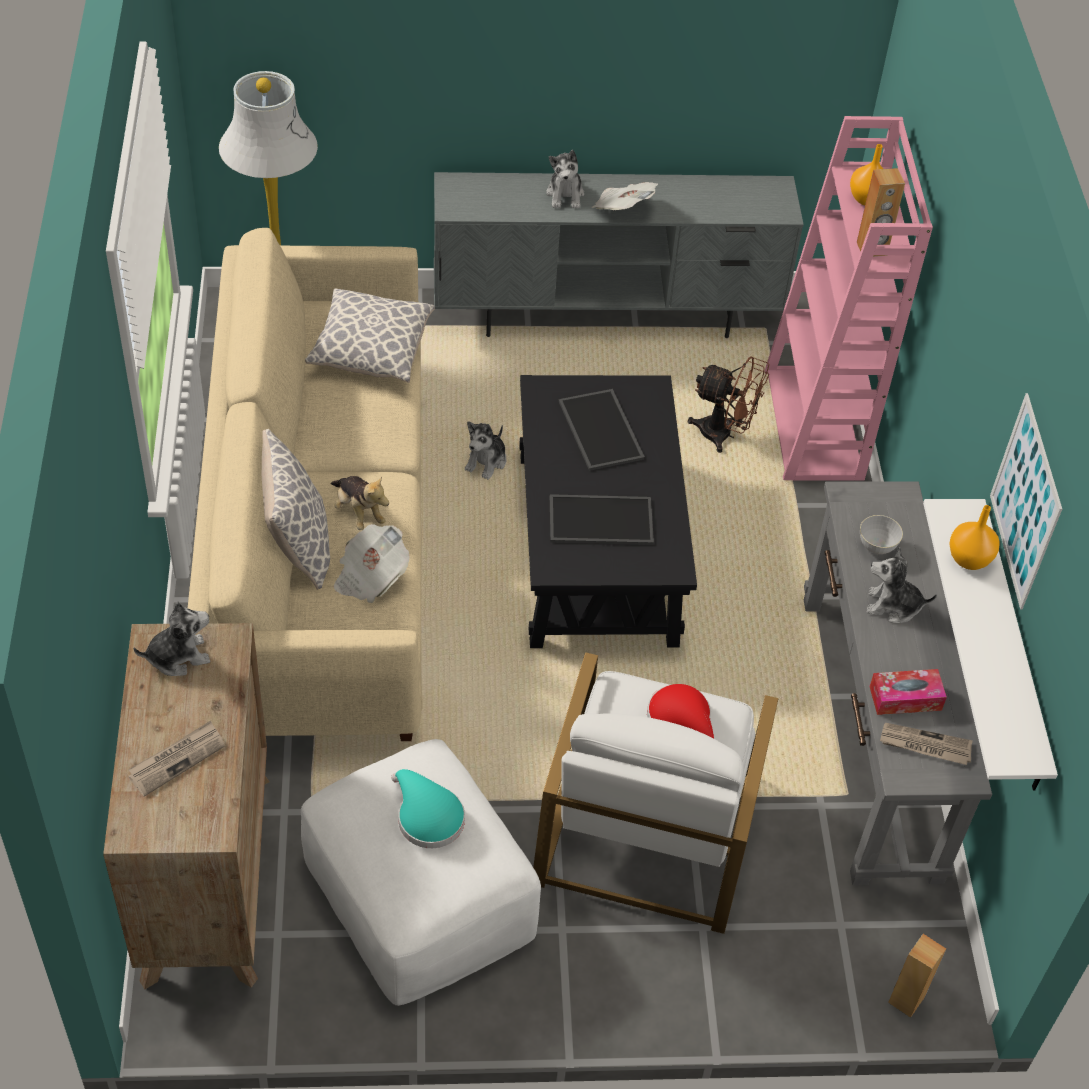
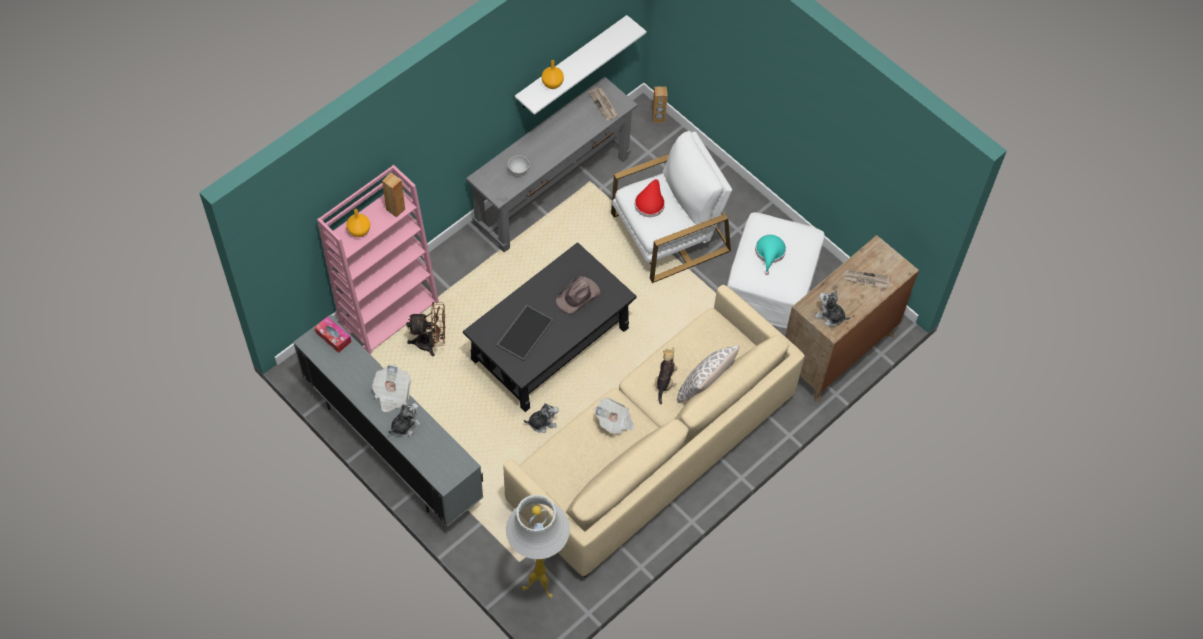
camera: 130 degrees left, 10 degrees up
pillow [305,288,435,383] -> none
newspaper [334,524,410,603] -> newspaper moved to [594,398,635,435]
tray [550,494,654,545] -> brown hat [556,276,600,314]
brown fan [688,356,769,453] -> brown fan turned 105 degrees clockwise [406,302,445,356]
plush toy [866,547,937,623] -> none
tissue box [869,669,947,715] -> tissue box moved to [315,317,351,353]
picture [990,393,1062,609] -> none

